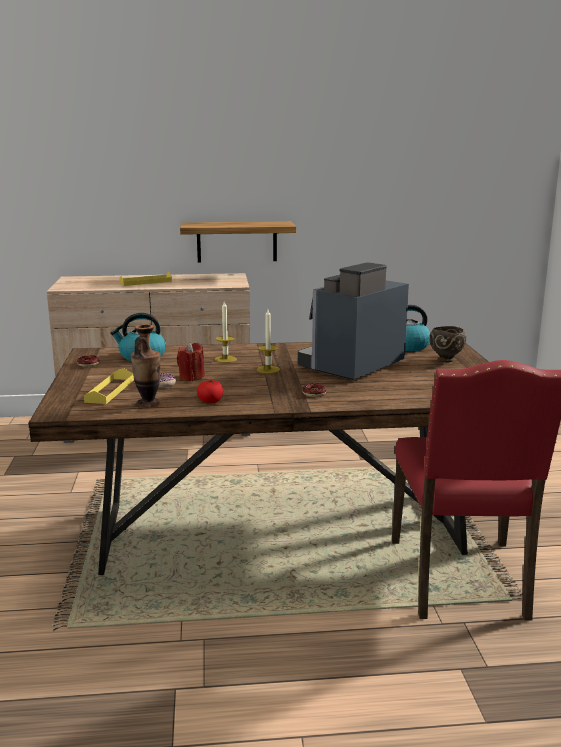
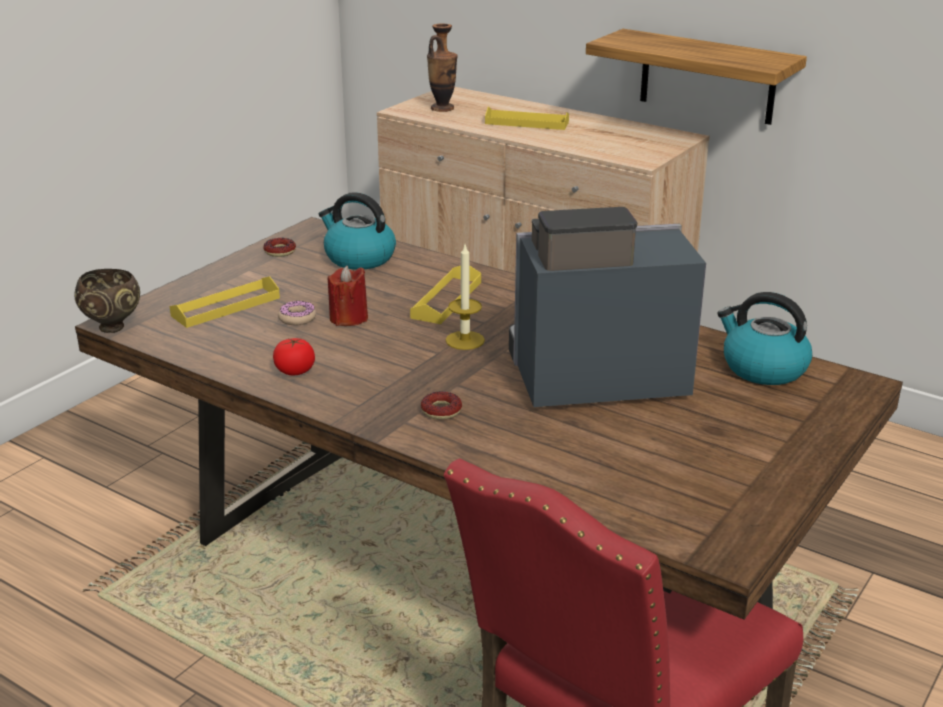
camera: 40 degrees right, 10 degrees up
vase [131,324,161,408] -> vase moved to [427,24,457,112]
candle [215,301,237,363] -> yellow tray [410,265,481,324]
brown bowl [429,326,466,362] -> brown bowl moved to [74,269,140,333]

